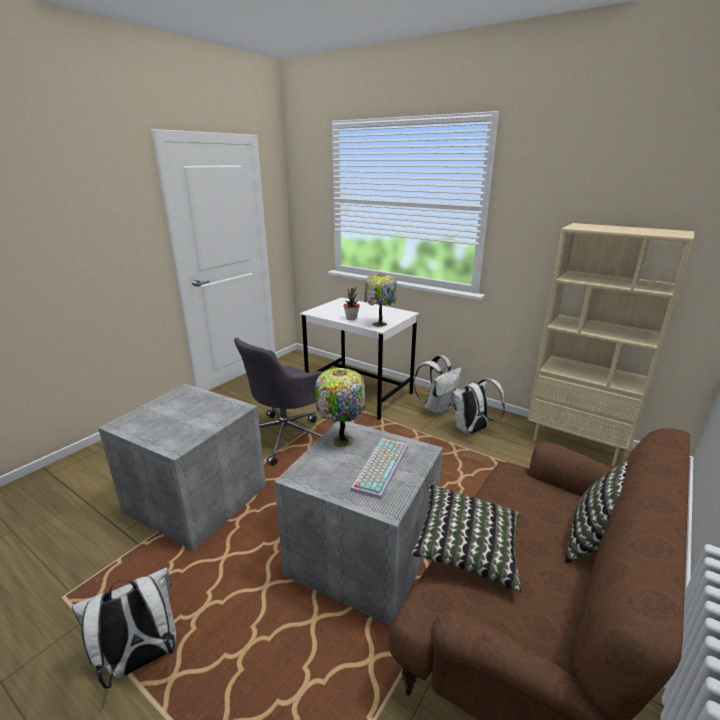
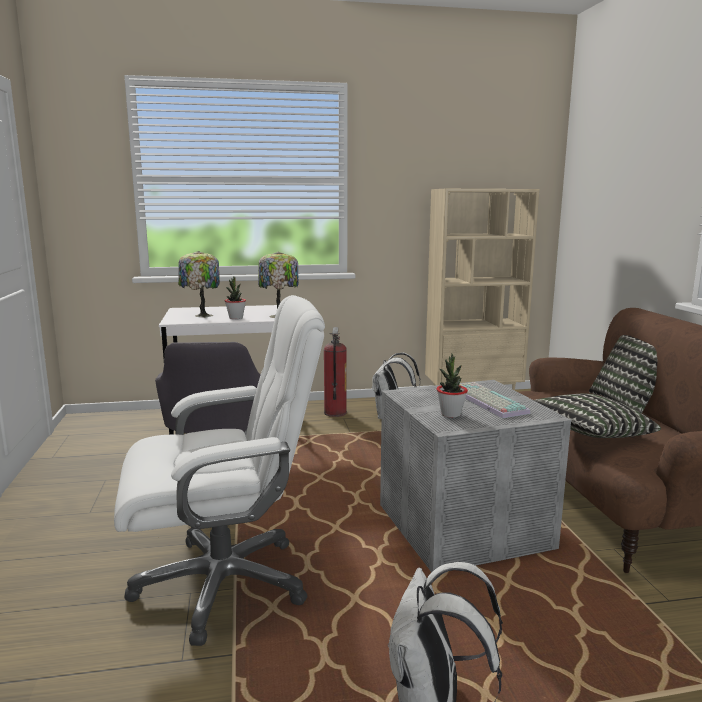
camera: 45 degrees left, 10 degrees down
grey storage box [98,384,266,551] -> white office chair [114,295,325,646]
table lamp [316,368,366,448] -> table lamp moved to [178,251,220,318]
white backpack [413,355,462,415] -> fire extinguisher [324,327,347,417]
none -> potted plant [437,354,468,418]

